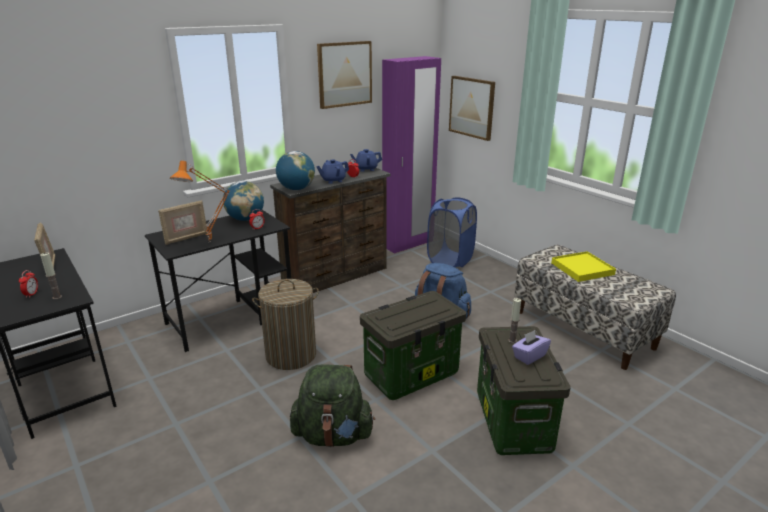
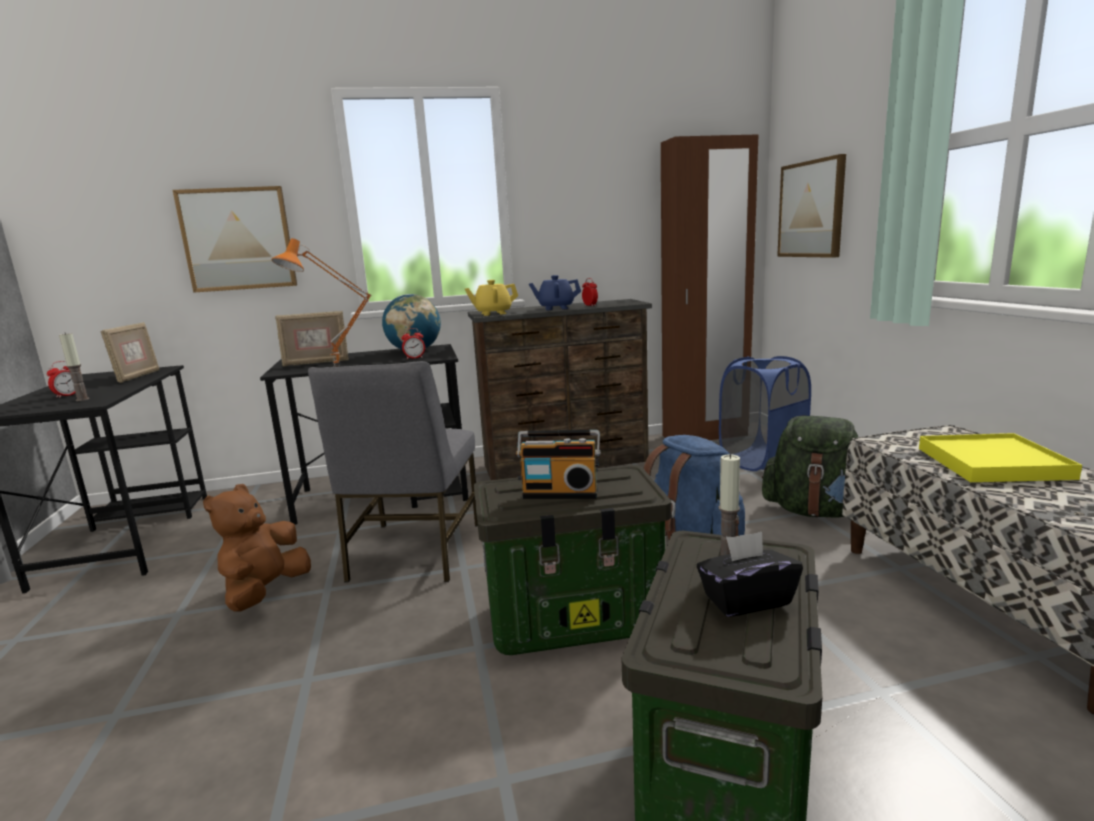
camera: 25 degrees right, 10 degrees down
laundry basket [252,279,319,370] -> grey chair [308,361,478,582]
globe [276,151,315,190] -> yellow teapot [465,280,518,316]
green backpack [290,364,375,447] -> green backpack moved to [762,416,858,518]
picture [317,41,372,109] -> picture moved to [173,186,297,293]
blue teapot [350,149,382,172] -> none
purple wardrobe [382,56,441,253] -> brown wardrobe [661,134,758,440]
purple tissue box [512,330,551,365] -> black tissue box [697,532,803,617]
none -> brown plush toy [203,484,311,612]
none -> radio [516,430,601,499]

